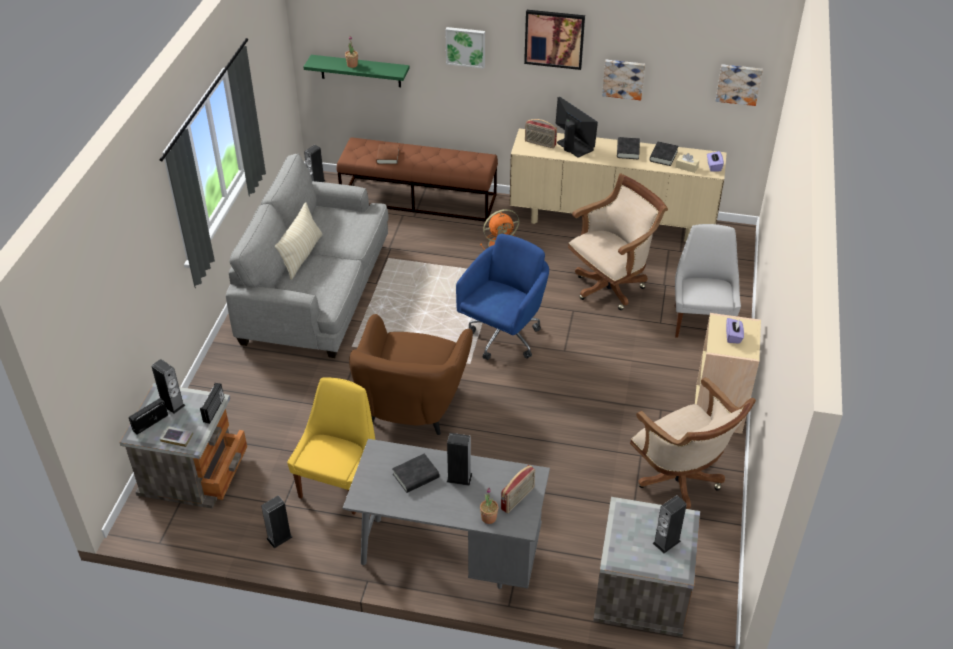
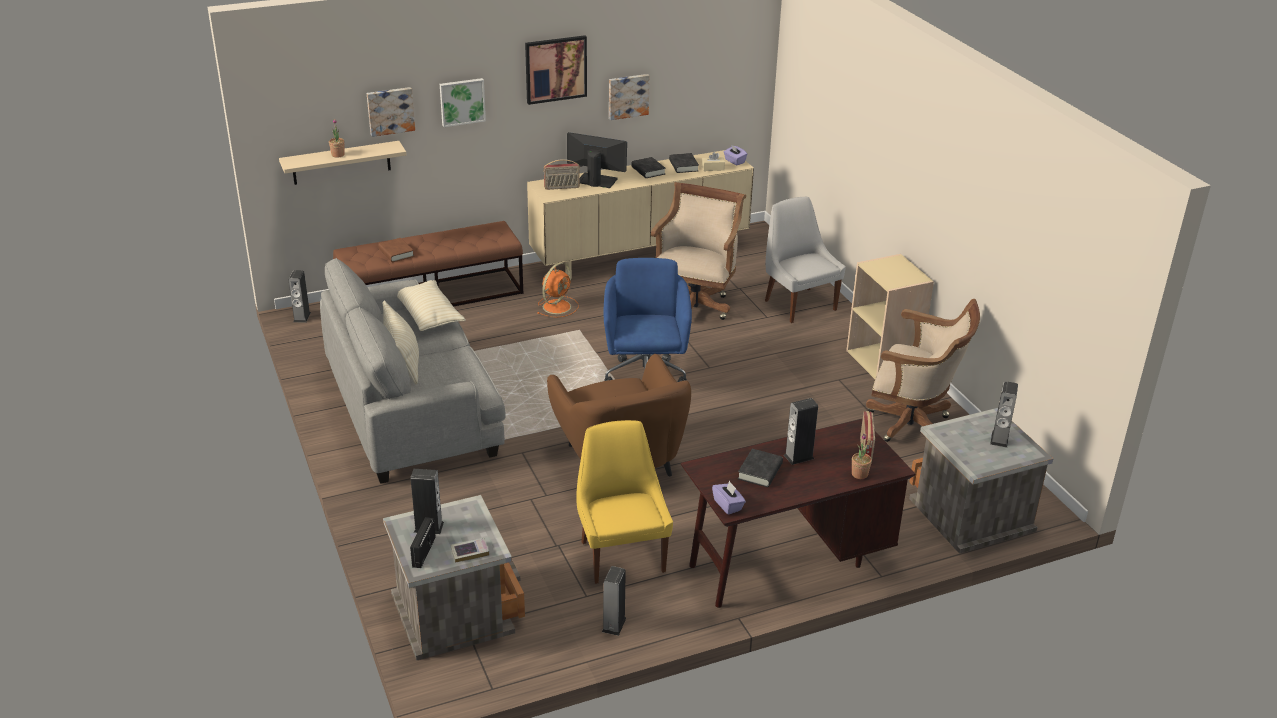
camera: 35 degrees left, 10 degrees down
radio [200,383,224,424] -> none
green shelf [303,55,409,87] -> beige shelf [279,141,406,185]
grey desk [343,439,550,589] -> brown desk [681,419,915,608]
picture [716,64,763,106] -> picture moved to [367,87,415,137]
purple tissue box [726,318,744,344] -> purple tissue box moved to [712,480,746,515]
none -> beige pillow [397,280,466,331]

